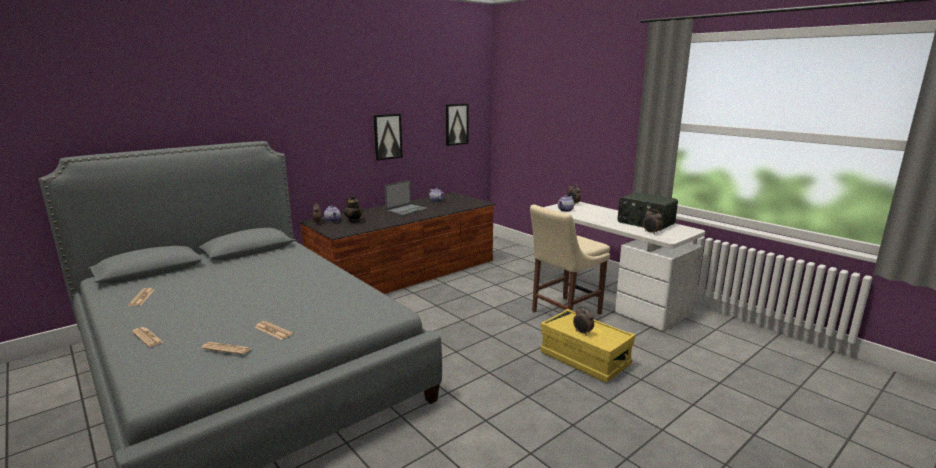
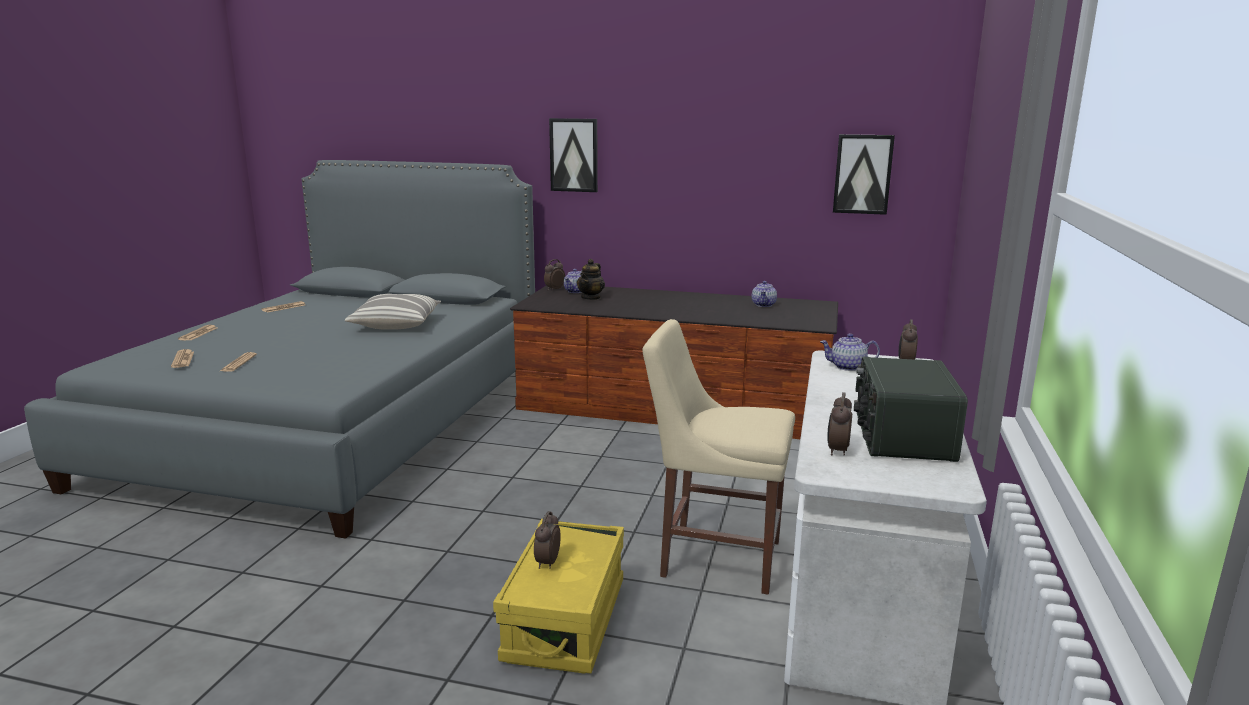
camera: 55 degrees right, 0 degrees up
picture [373,113,403,161] -> picture moved to [549,118,598,192]
laptop [384,180,428,216] -> none
none -> pillow [345,294,441,330]

